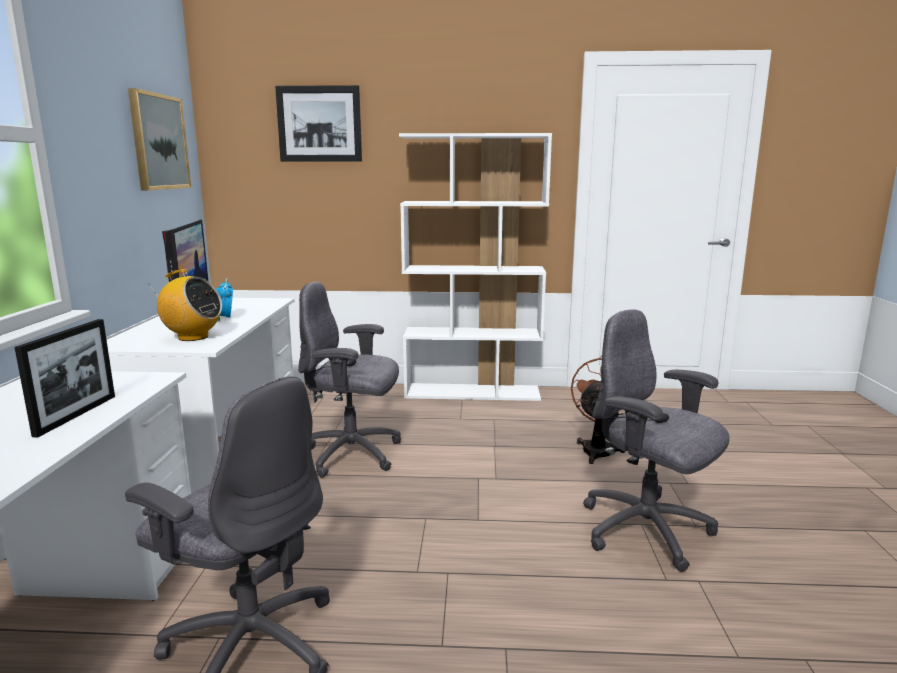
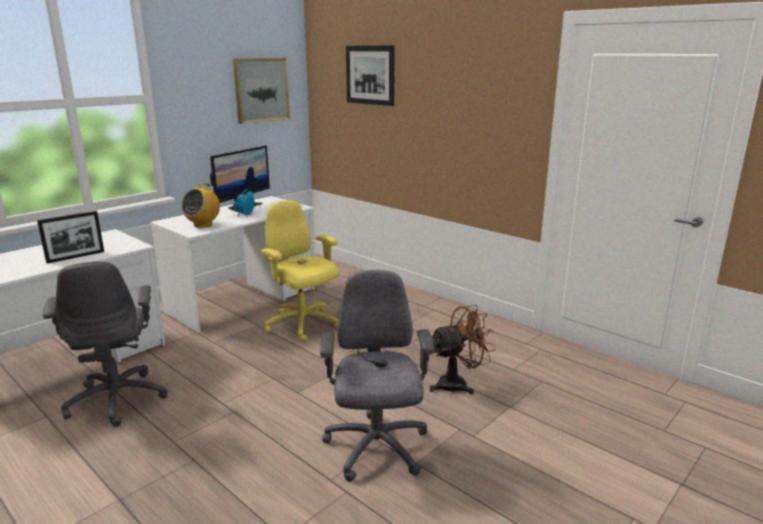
camera: 40 degrees right, 5 degrees up
radio [149,269,222,341] -> radio turned 60 degrees clockwise [181,183,220,228]
grey office chair [298,282,401,478] -> yellow office chair [260,200,339,343]
white bookcase [399,133,552,401] -> none

